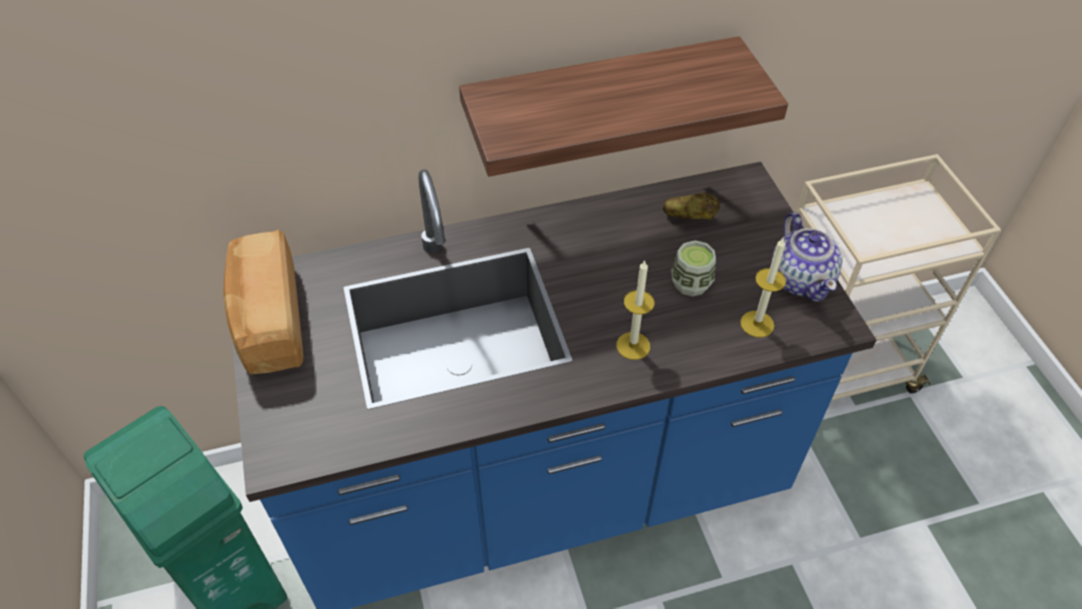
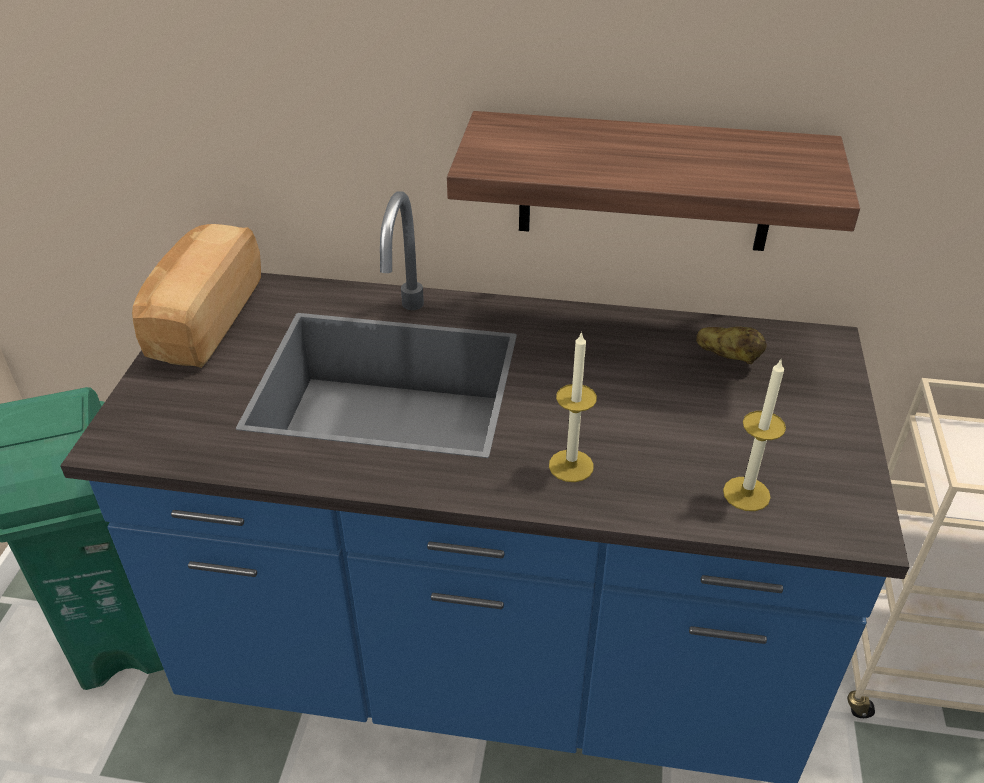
camera: 25 degrees right, 10 degrees down
cup [671,240,716,296] -> none
teapot [771,212,842,302] -> none

